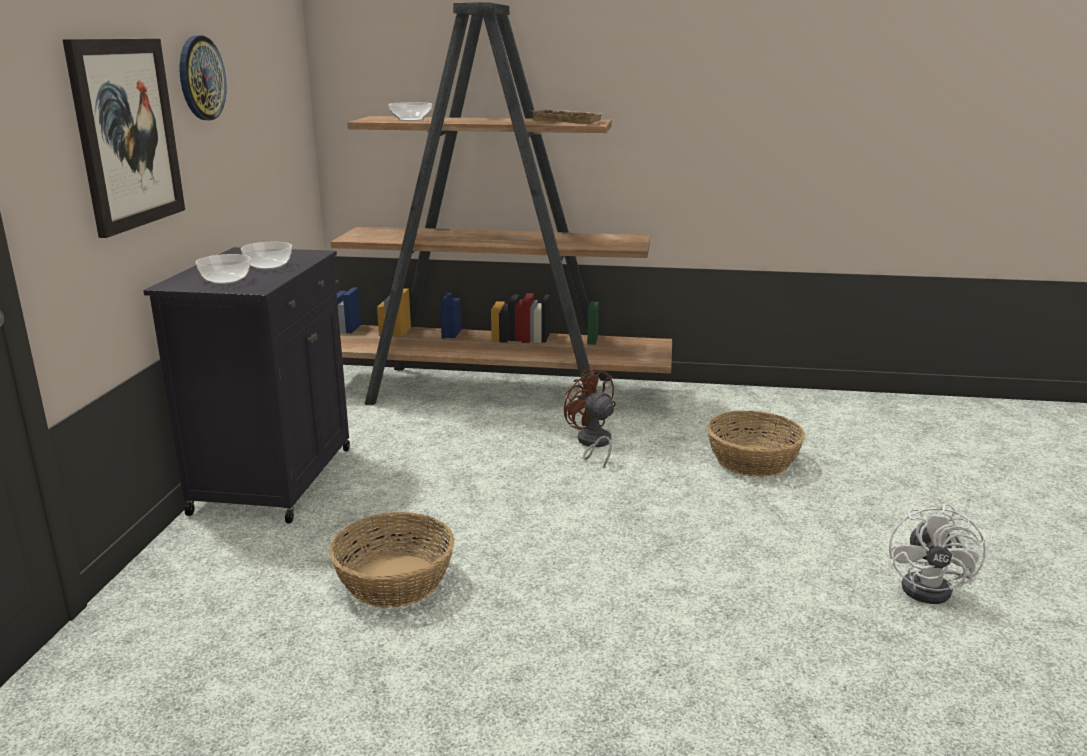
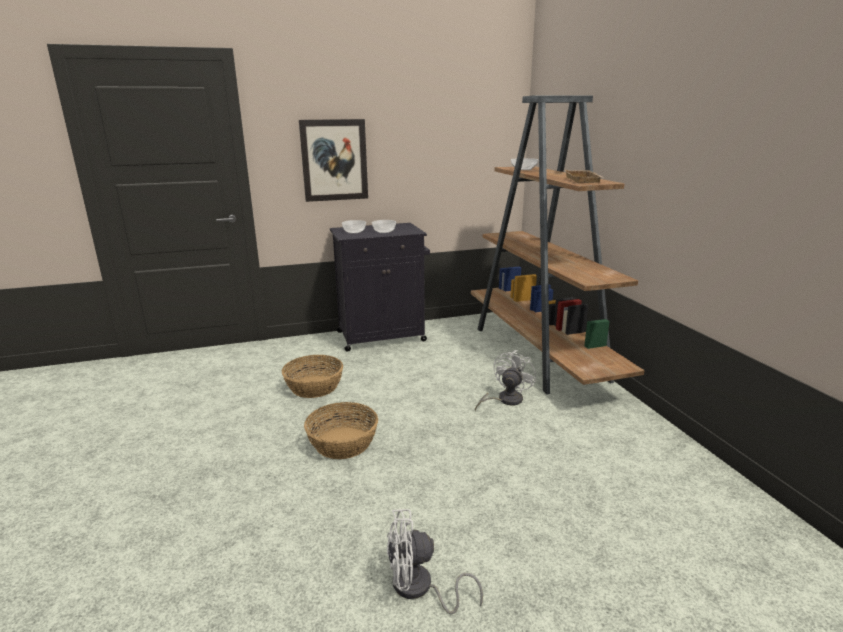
camera: 65 degrees right, 0 degrees up
wall clock [180,36,227,120] -> none
brown fan [564,368,616,469] -> white fan [475,350,536,411]
basket [707,410,805,477] -> basket moved to [304,402,378,459]

